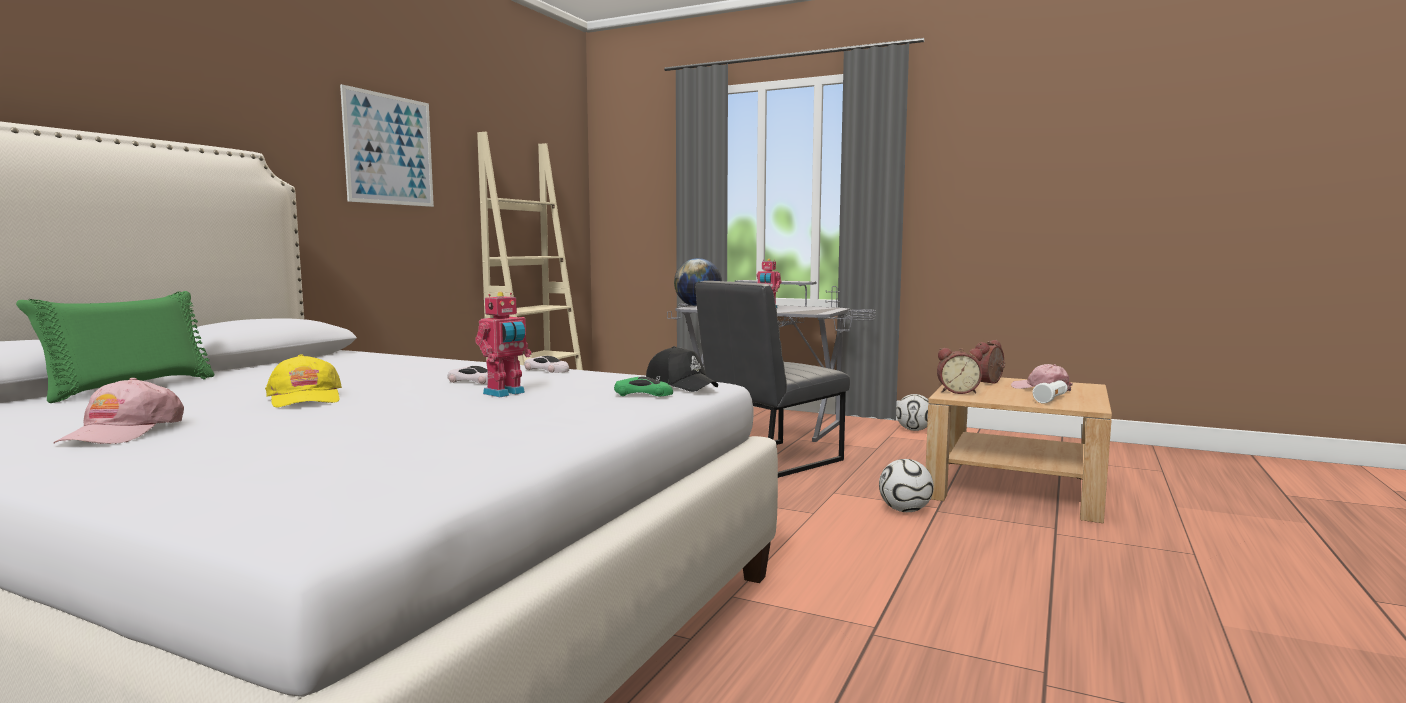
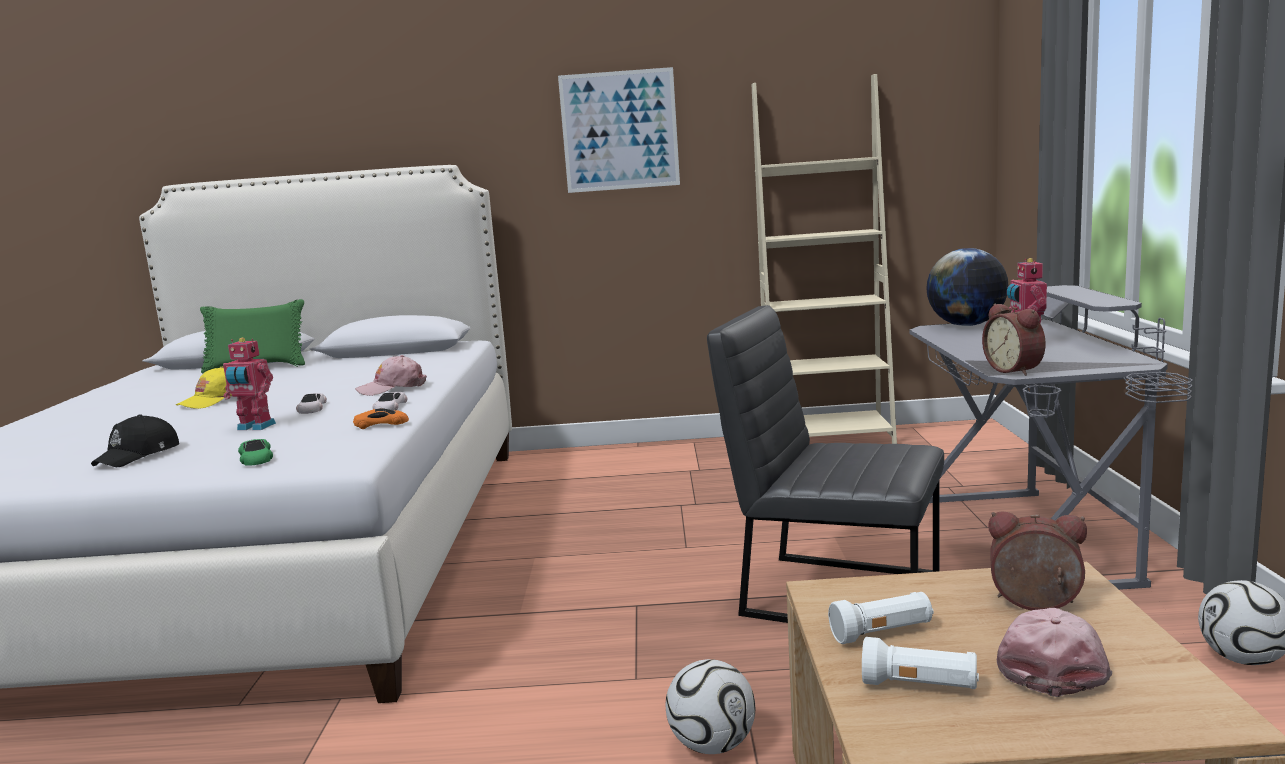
camera: 65 degrees right, 5 degrees up
pink cap [54,378,184,444] -> pink cap moved to [355,355,427,396]
black cap [646,346,718,392] -> black cap moved to [91,415,179,467]
alarm clock [937,348,983,394] -> alarm clock moved to [982,304,1046,376]
none -> orange toy car [353,408,409,429]
none -> white flashlight [828,592,934,644]

